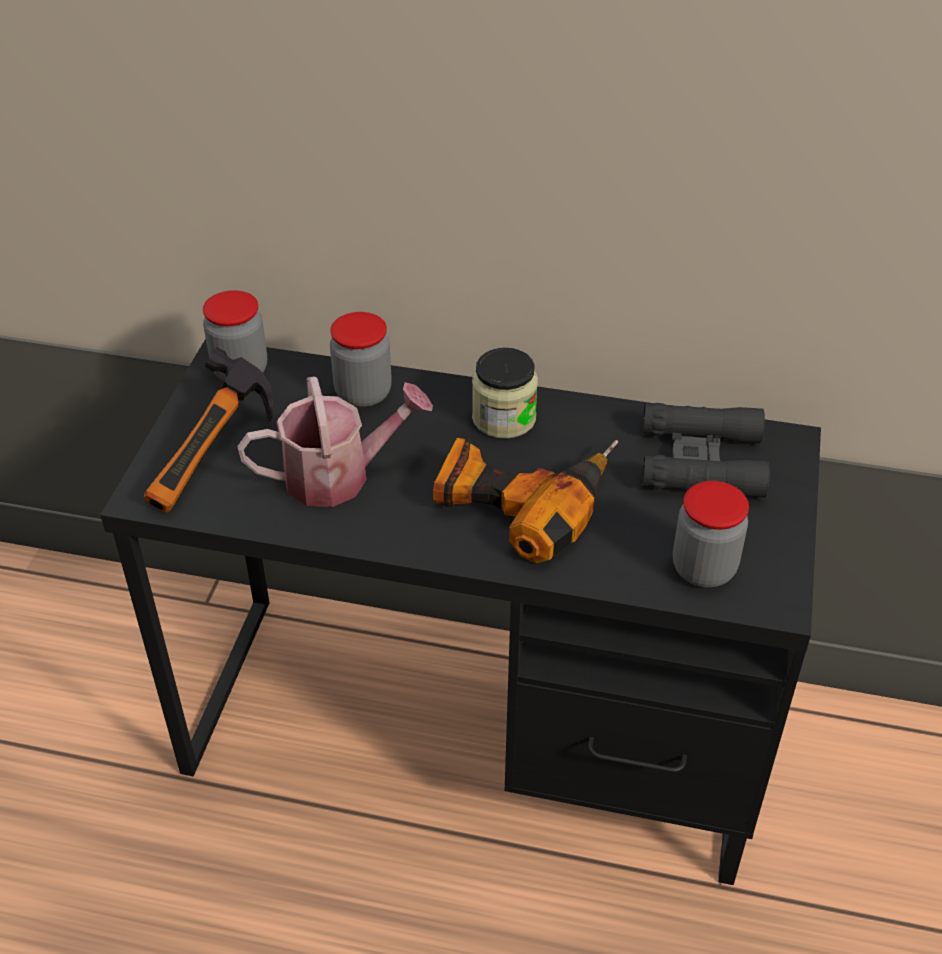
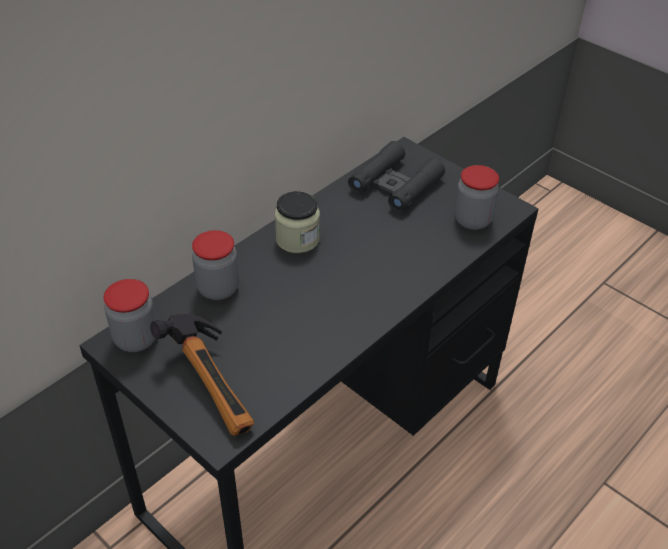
camera: 60 degrees left, 0 degrees up
watering can [237,376,433,507] -> none
power drill [433,438,618,564] -> none

